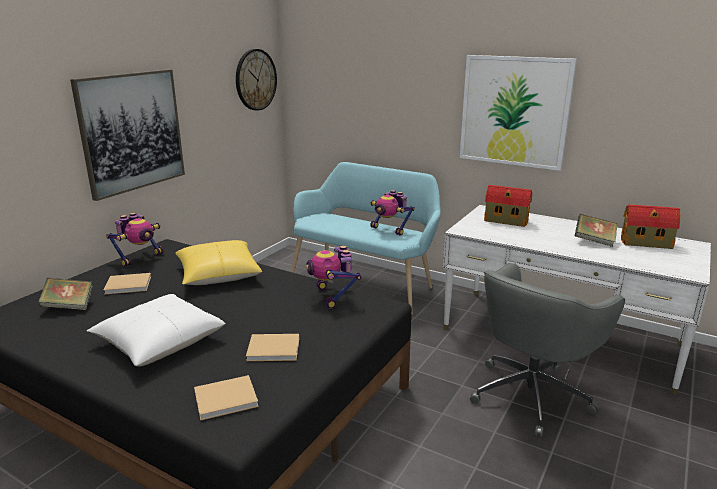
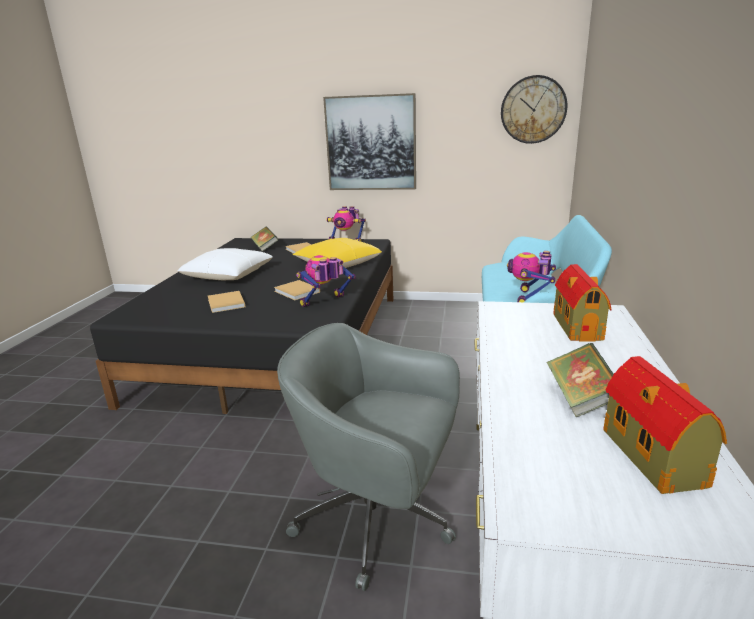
camera: 70 degrees right, 0 degrees up
beige book [194,375,259,421] -> beige book moved to [274,280,320,300]
picture [460,55,577,171] -> none

